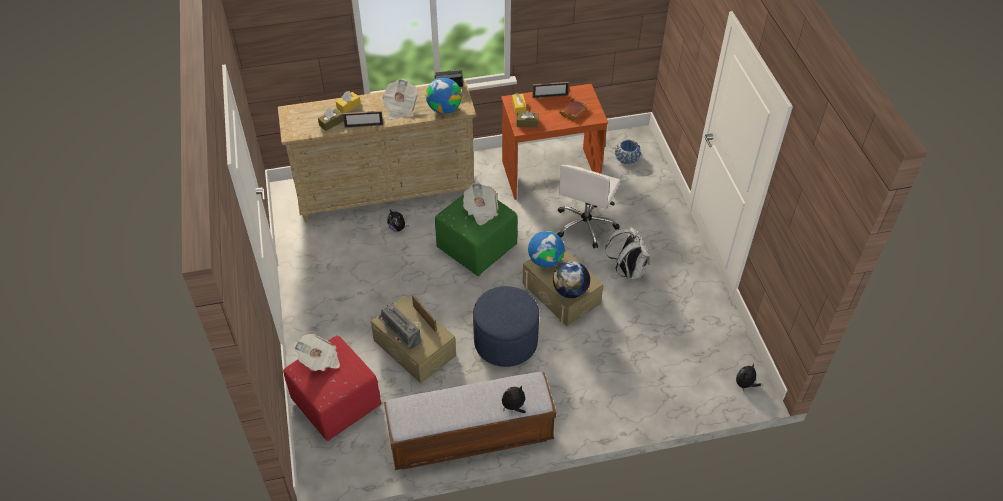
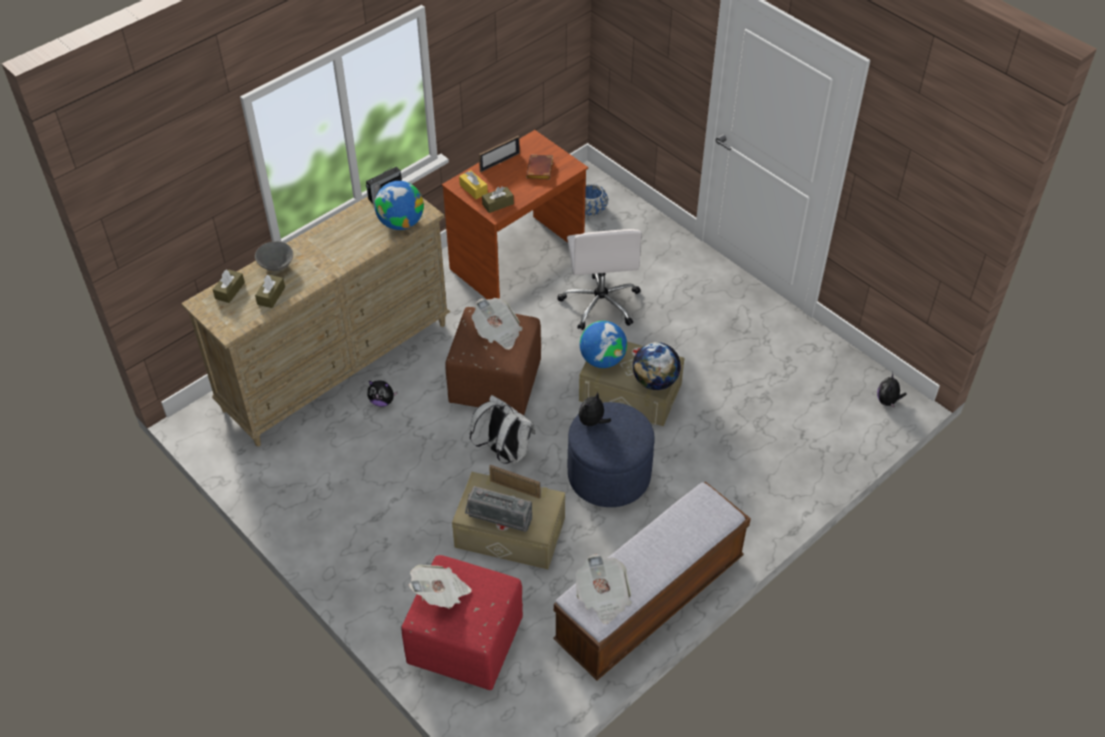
camera: 30 degrees left, 0 degrees up
yellow tissue box [336,91,361,113] -> grey bowl [255,241,293,271]
picture frame [343,111,383,128] -> none
newspaper [382,79,419,120] -> newspaper moved to [576,554,632,624]
green ottoman [435,194,517,276] -> brown ottoman [446,307,541,415]
plush toy [502,386,526,413] -> plush toy moved to [579,392,611,430]
white backpack [605,227,650,280] -> white backpack moved to [470,395,535,464]
none -> brown tissue box [213,269,245,303]

